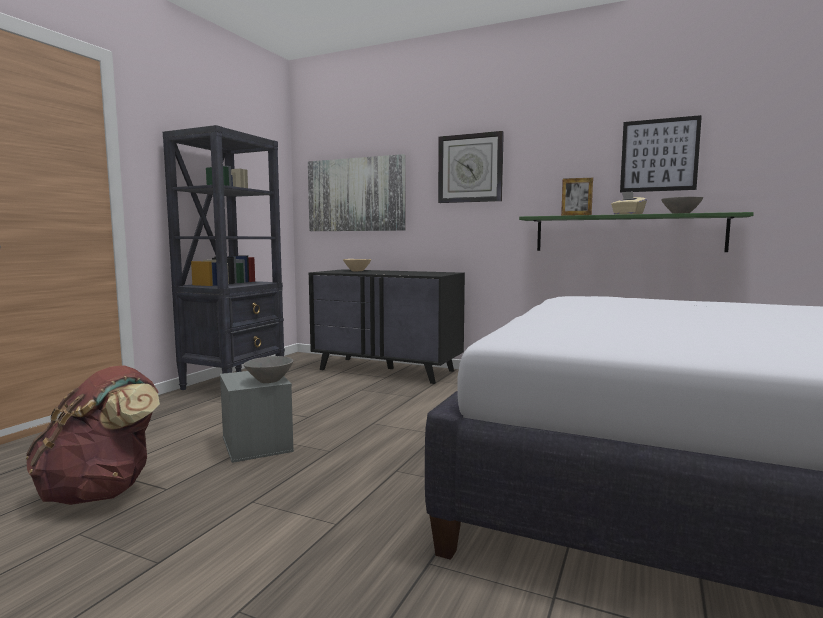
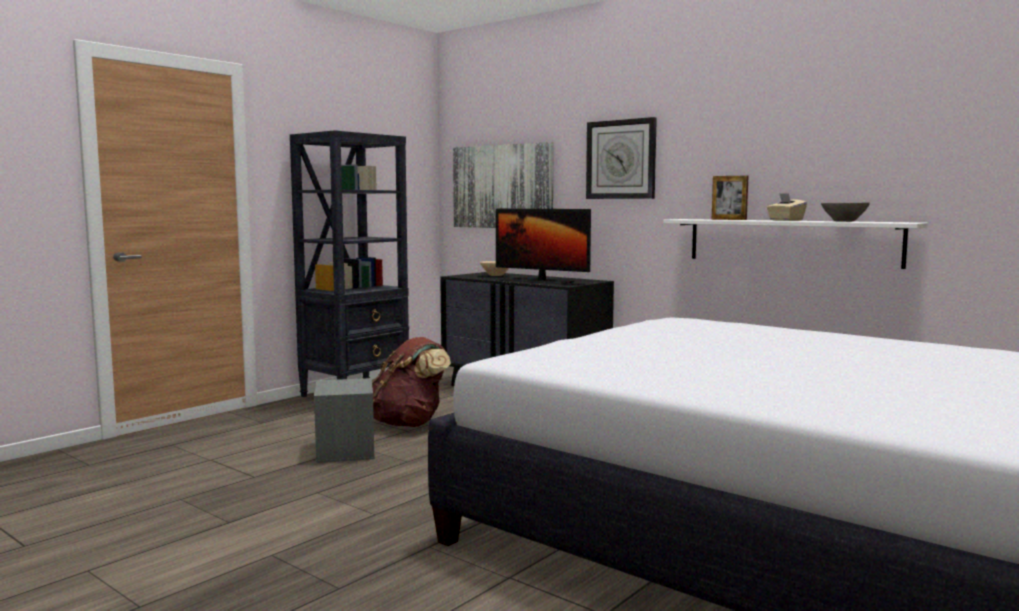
camera: 15 degrees right, 0 degrees up
brown backpack [26,365,160,505] -> brown backpack moved to [372,337,451,427]
grey bowl [244,356,293,383] -> none
green shelf [519,212,754,252] -> white shelf [663,219,928,269]
picture [620,115,702,193] -> none
none -> monitor [496,209,591,284]

